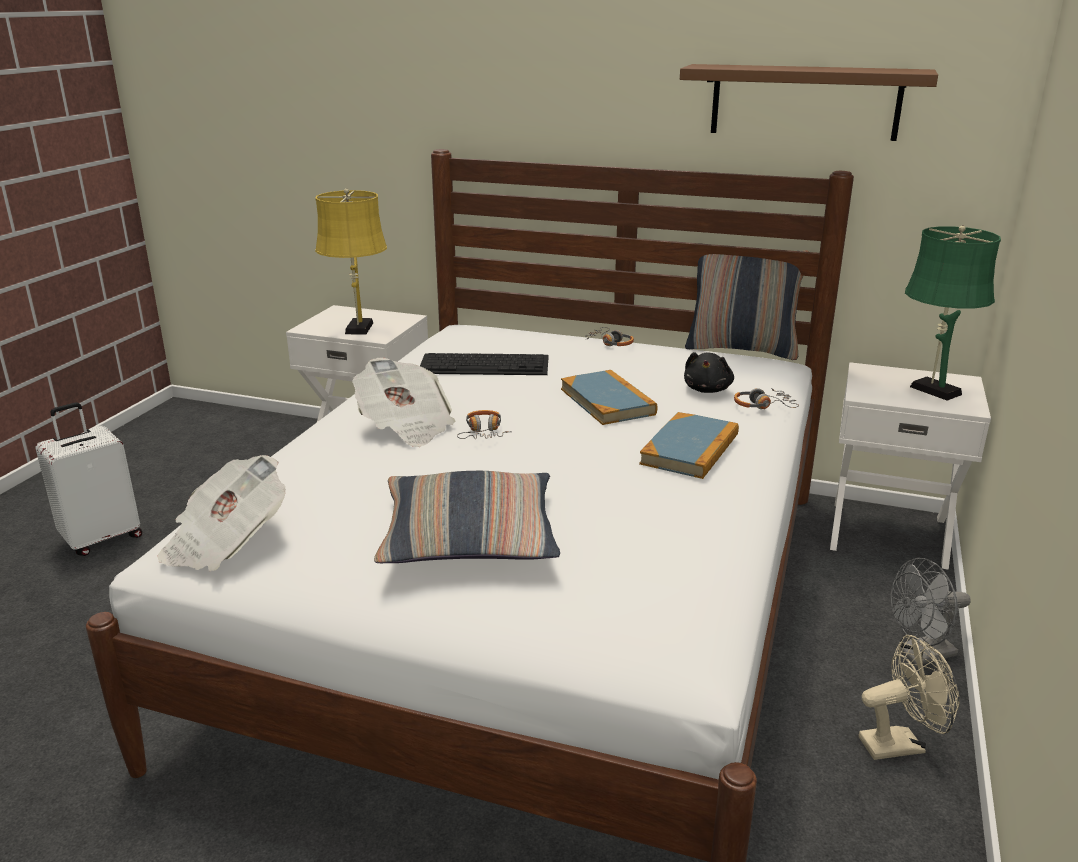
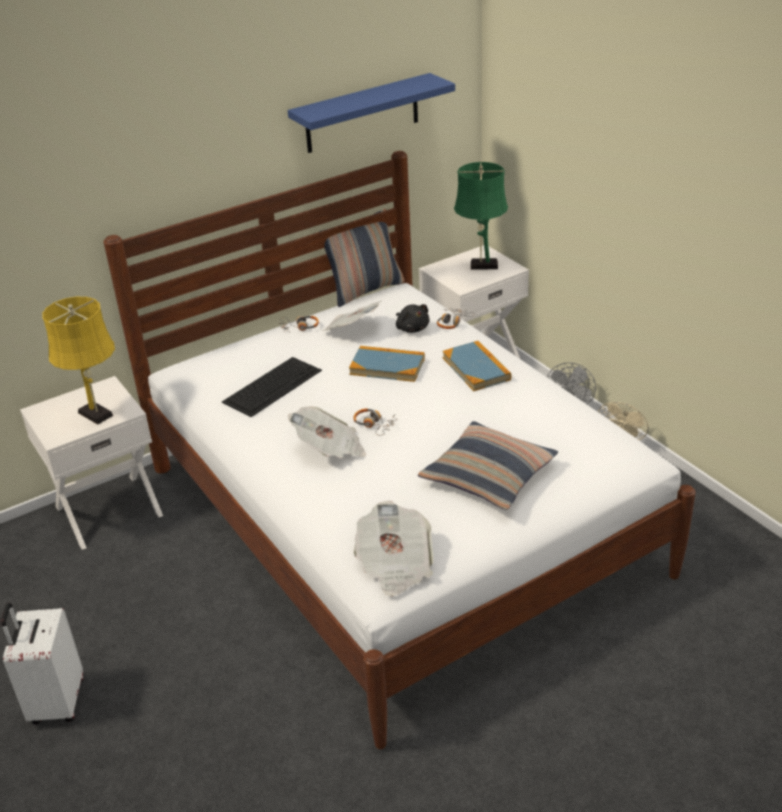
camera: 50 degrees left, 10 degrees up
brown shelf [680,64,938,141] -> blue shelf [288,73,455,153]
none -> newspaper [322,301,381,331]

